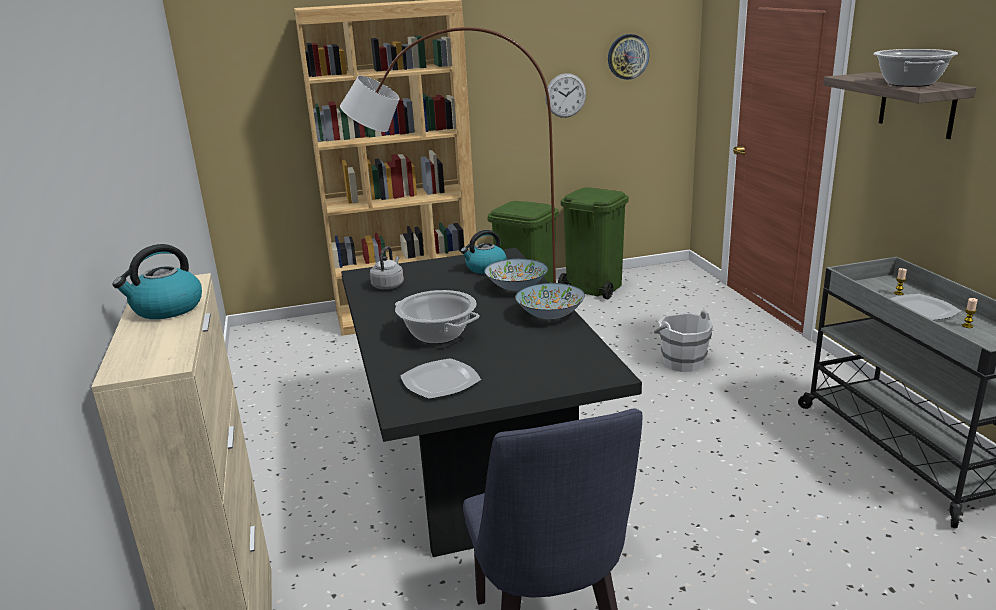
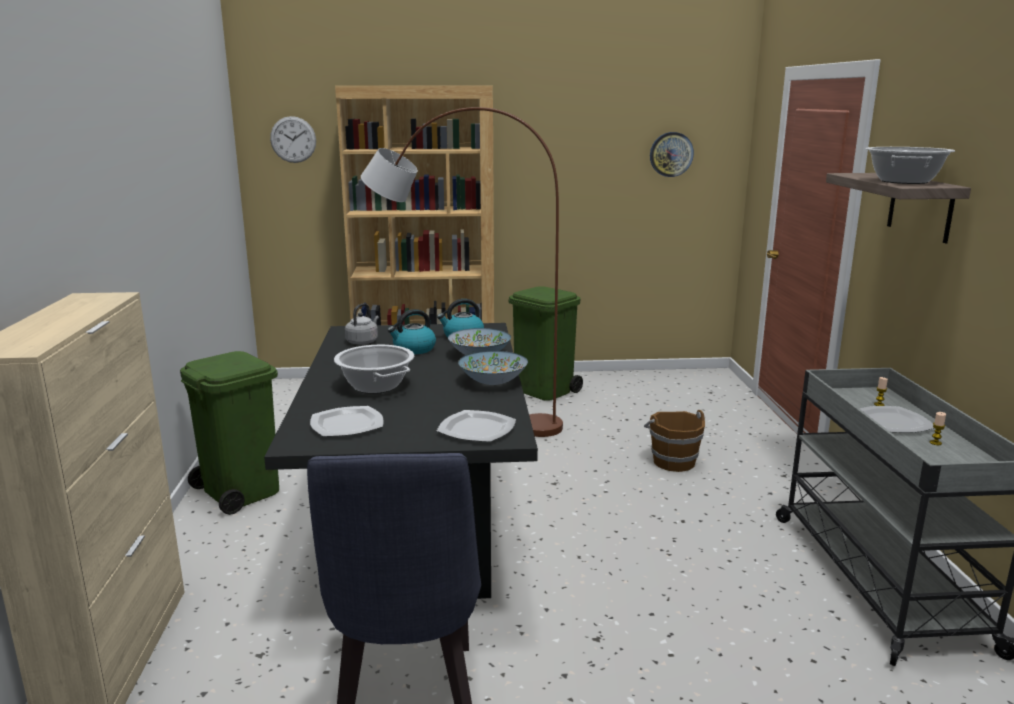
camera: 10 degrees right, 5 degrees down
kettle [112,244,202,319] -> kettle moved to [388,309,436,354]
wall clock [545,73,586,118] -> wall clock moved to [270,116,316,163]
green trash can [558,188,629,299] -> green trash can moved to [180,351,279,515]
white bucket [654,310,713,372] -> brown bucket [644,410,705,472]
none -> plate [437,410,516,442]

